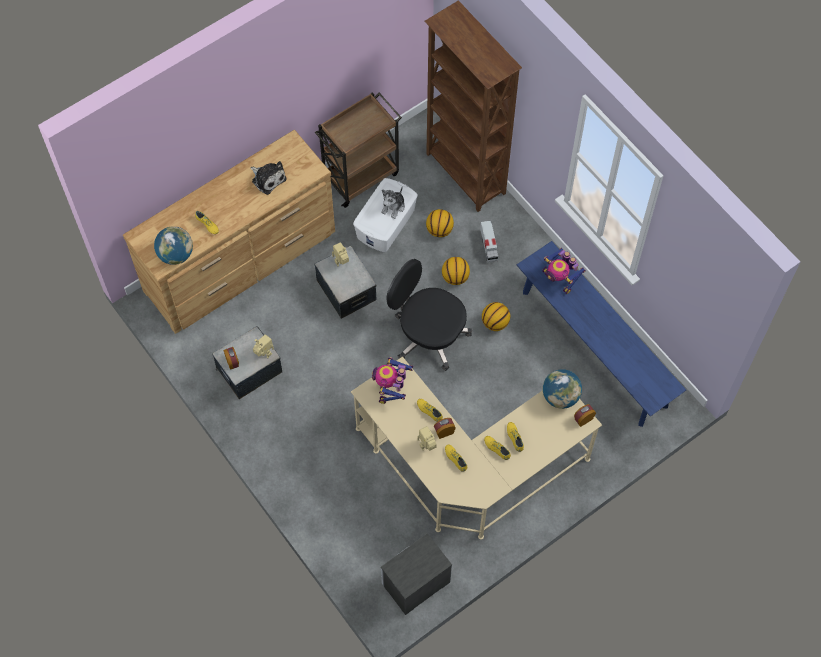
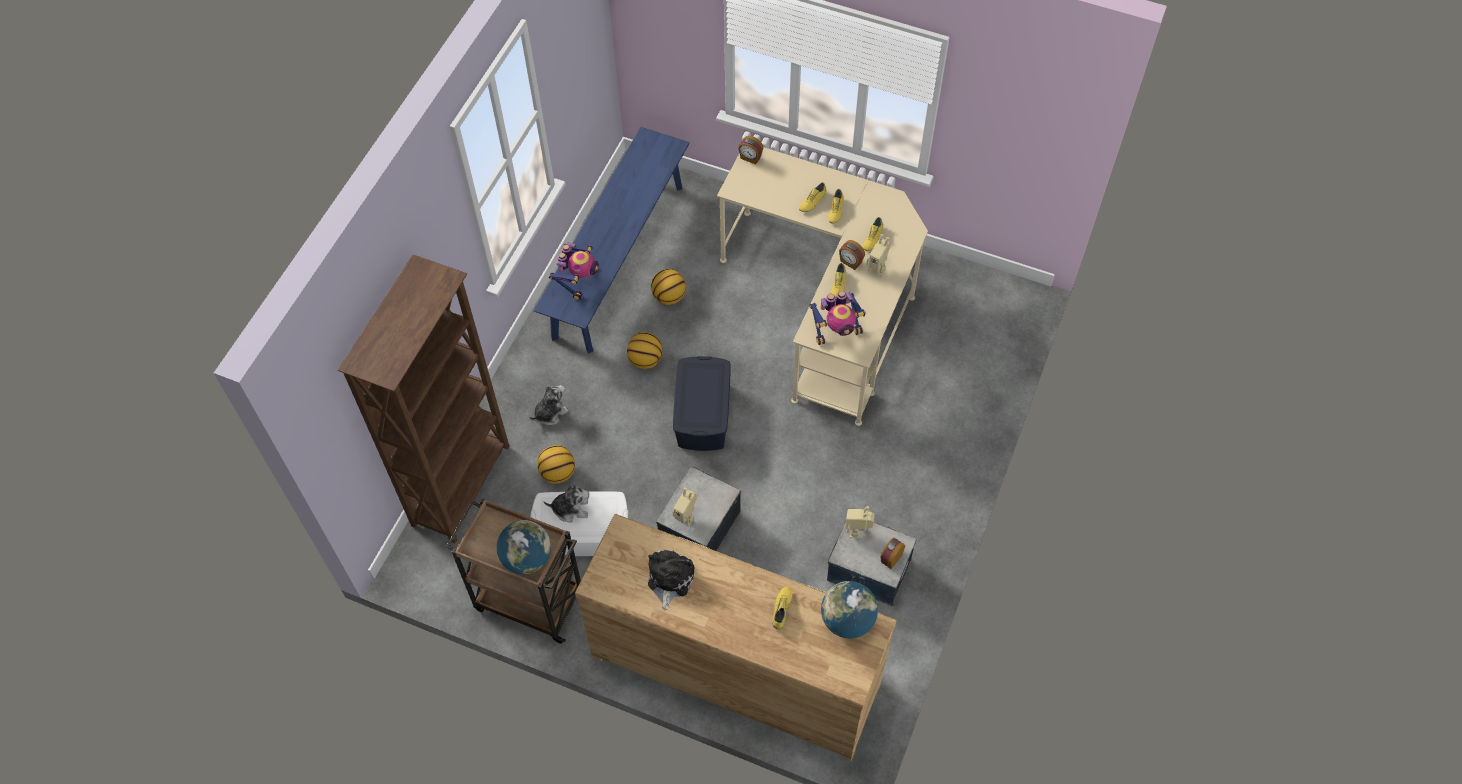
camera: 120 degrees left, 5 degrees down
nightstand [381,533,452,615] -> none
black office chair [386,259,472,371] -> blue storage box [673,356,731,451]
basketball [442,257,470,285] -> basketball moved to [651,269,686,305]
toy truck [480,221,498,263] -> plush toy [529,385,569,425]
globe [543,369,582,409] -> globe moved to [497,520,551,574]

